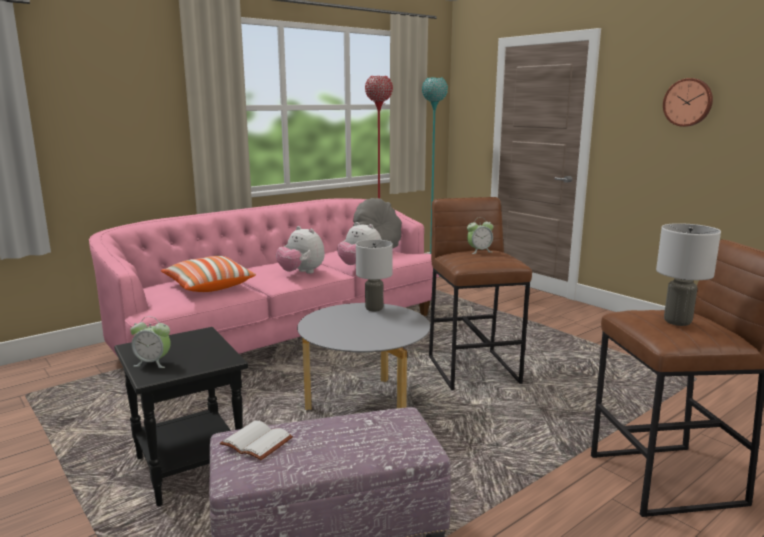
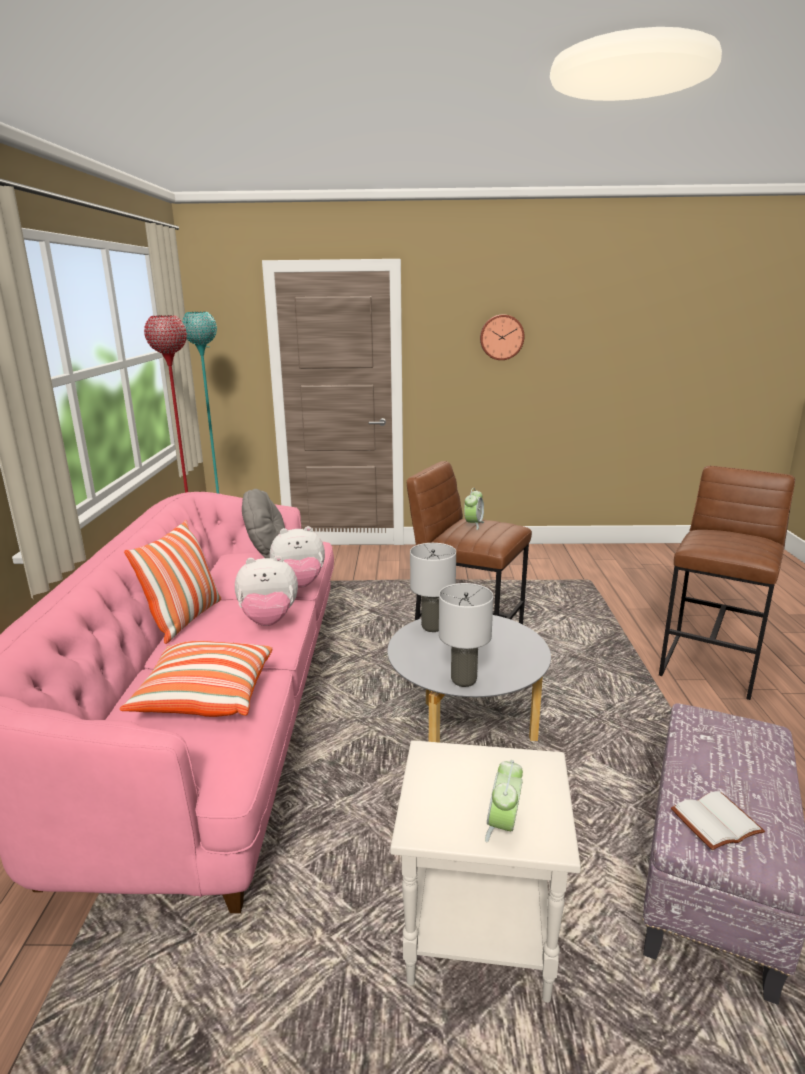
camera: 50 degrees left, 5 degrees up
black side table [114,327,248,506] -> white side table [390,740,581,1003]
alarm clock [130,317,171,368] -> alarm clock turned 150 degrees clockwise [485,760,523,842]
white table lamp [656,223,721,326] -> white table lamp moved to [439,583,493,687]
none -> pillow [124,520,221,644]

